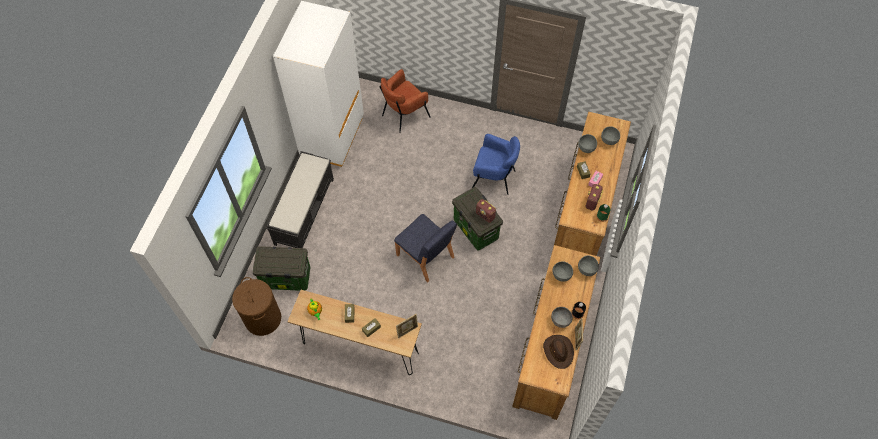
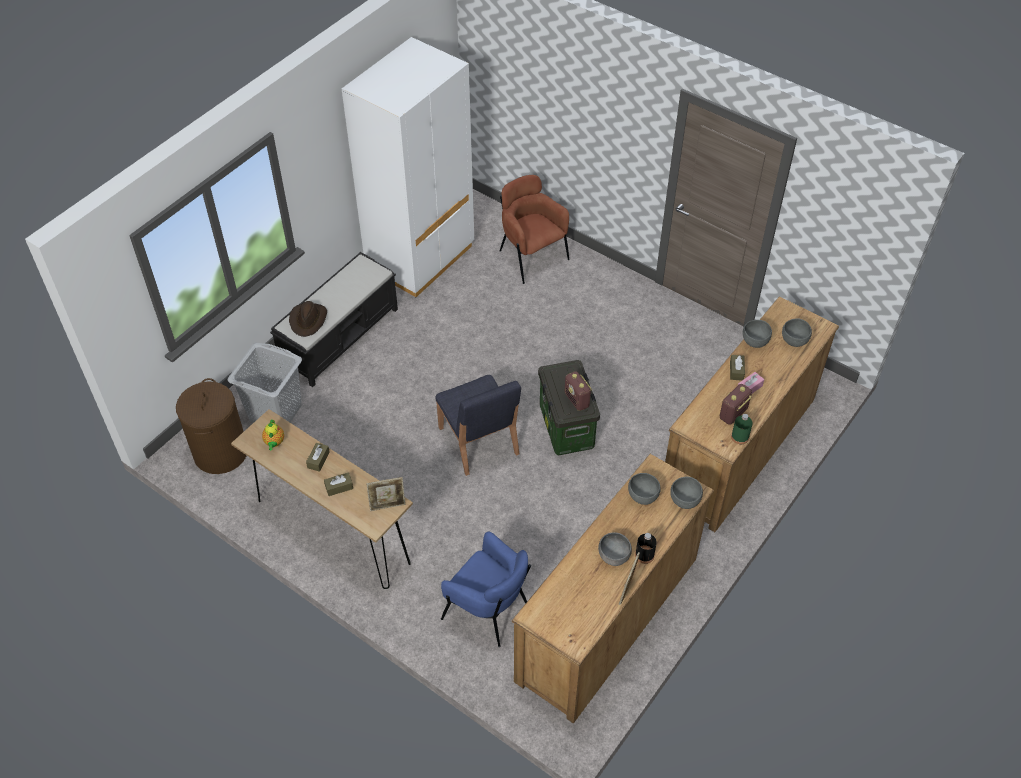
camera: 20 degrees right, 10 degrees down
storage box [252,246,311,291] -> grey laundry basket [228,343,302,423]
brown armchair [379,69,430,133] -> brown armchair turned 75 degrees clockwise [499,175,570,284]
blue armchair [472,134,520,195] -> blue armchair moved to [441,531,531,647]
brown hat [543,335,574,369] -> brown hat moved to [289,301,327,337]

